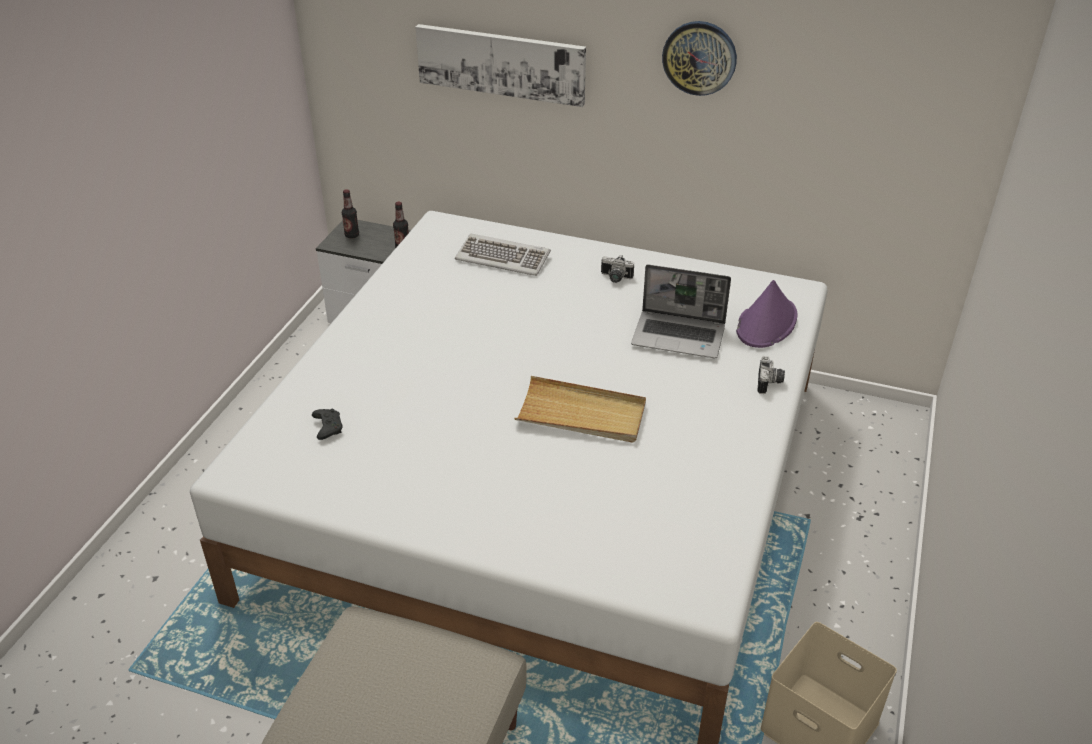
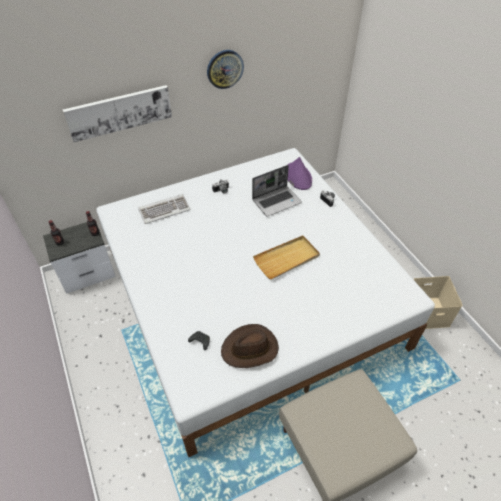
camera: 45 degrees left, 10 degrees up
none -> brown hat [221,324,279,368]

